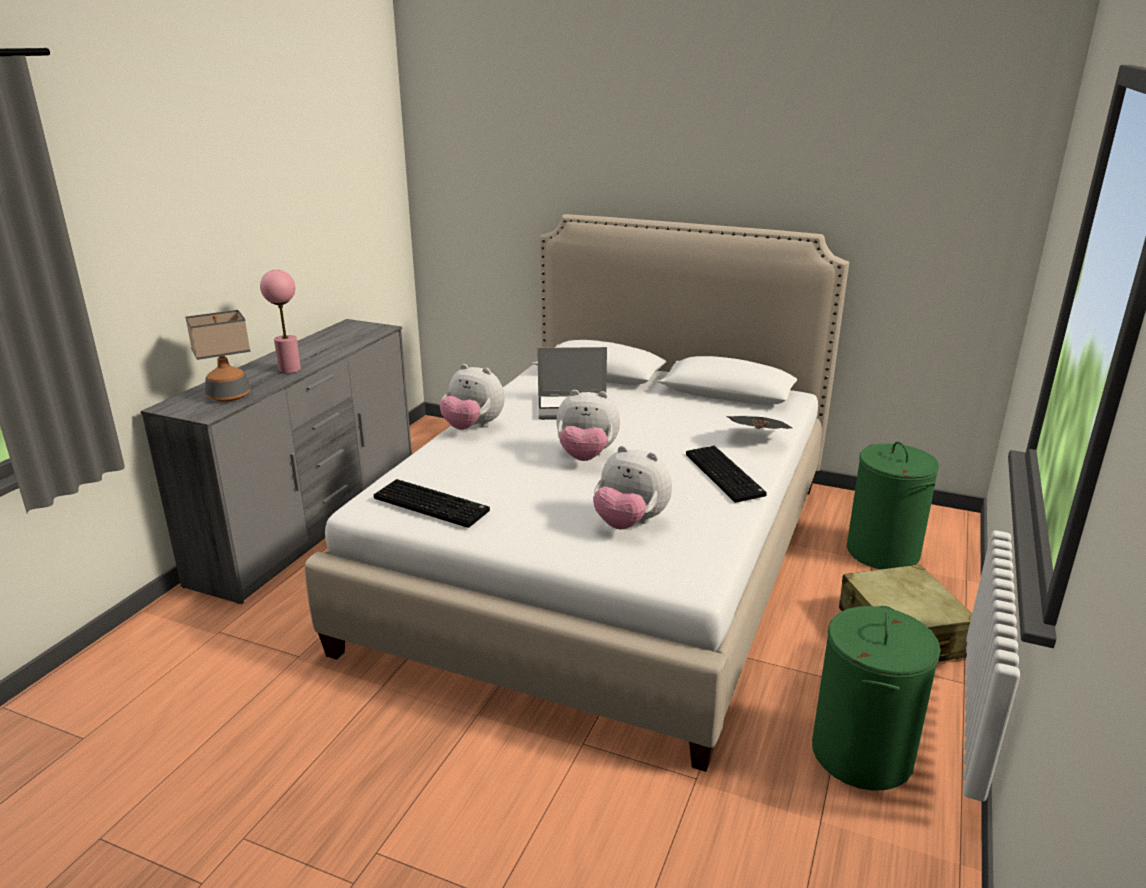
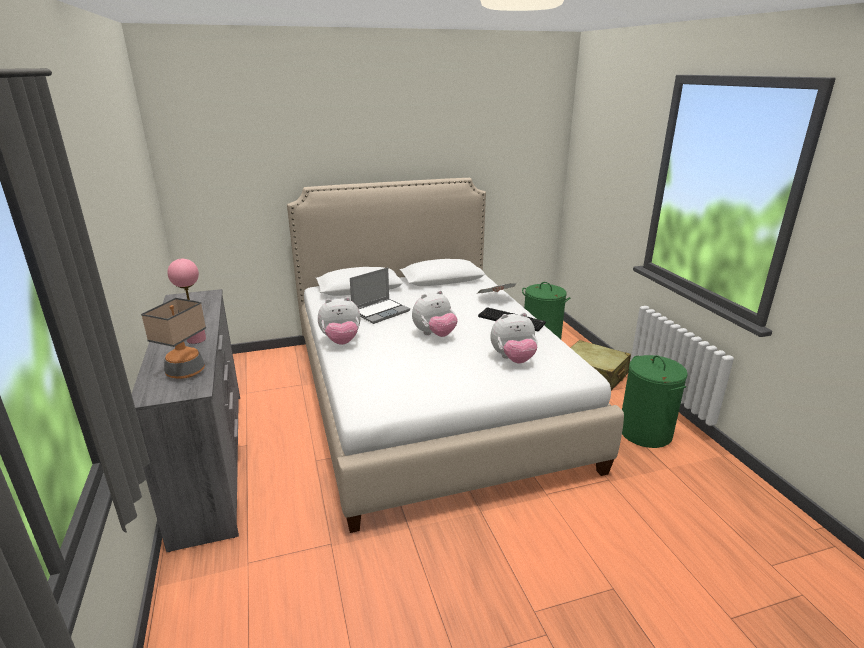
camera: 40 degrees left, 0 degrees up
keyboard [374,479,490,528] -> none

